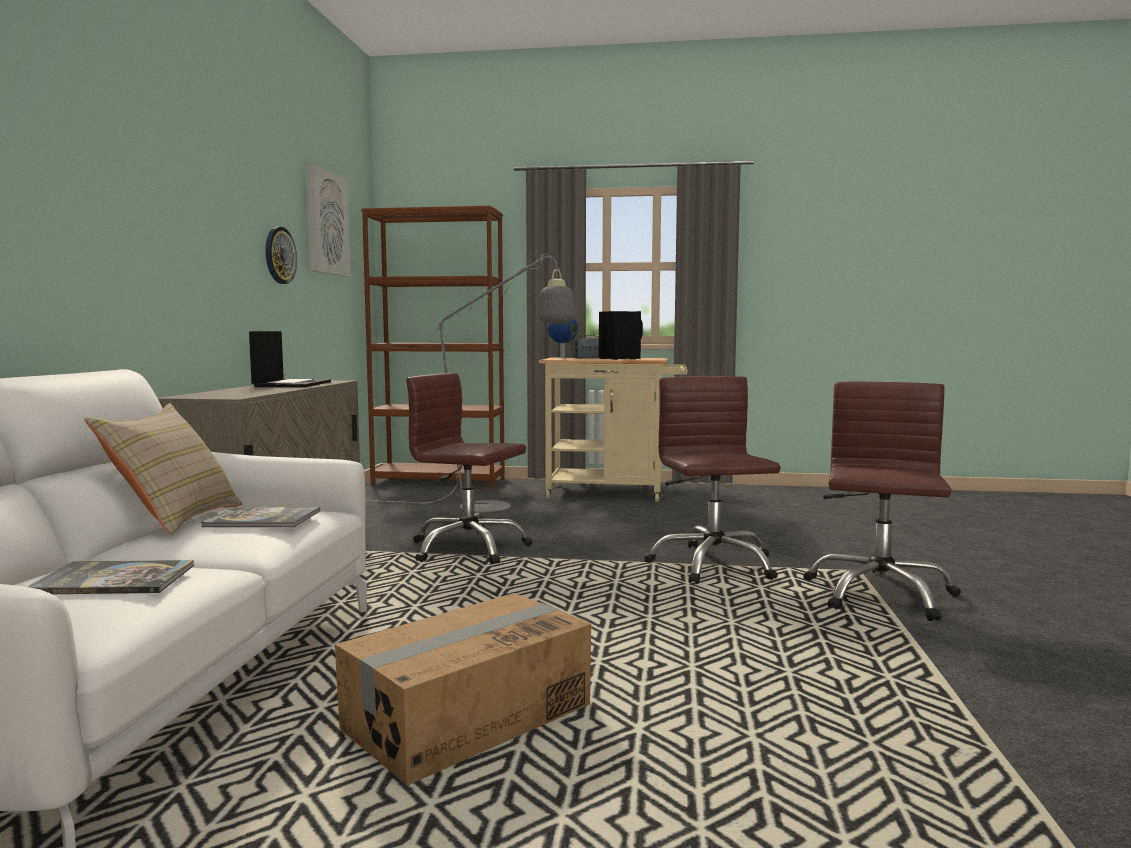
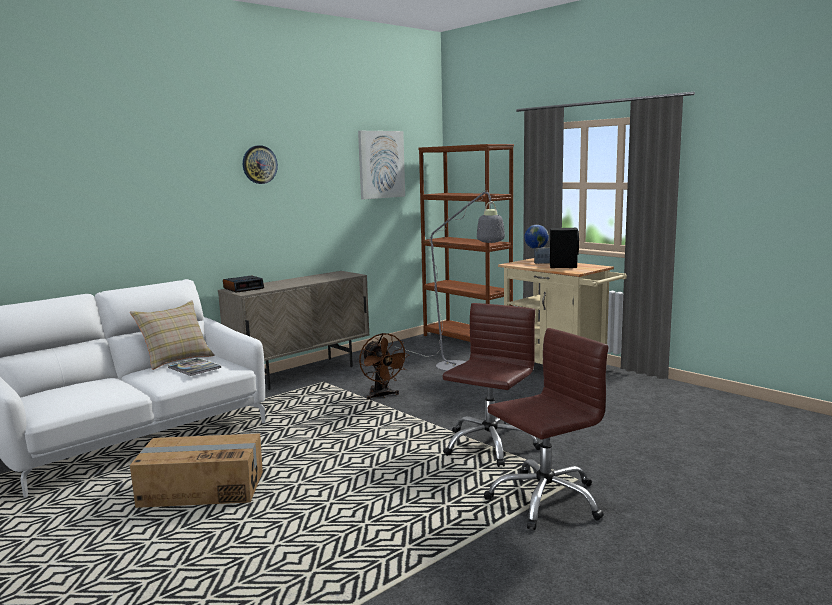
camera: 40 degrees right, 5 degrees up
book [28,560,194,594] -> none
laptop [249,331,331,387] -> none
wall clock [266,227,297,284] -> wall clock moved to [243,145,278,184]
brown office chair [406,373,533,564] -> brown fan [359,333,409,400]
none -> alarm clock [223,275,264,293]

